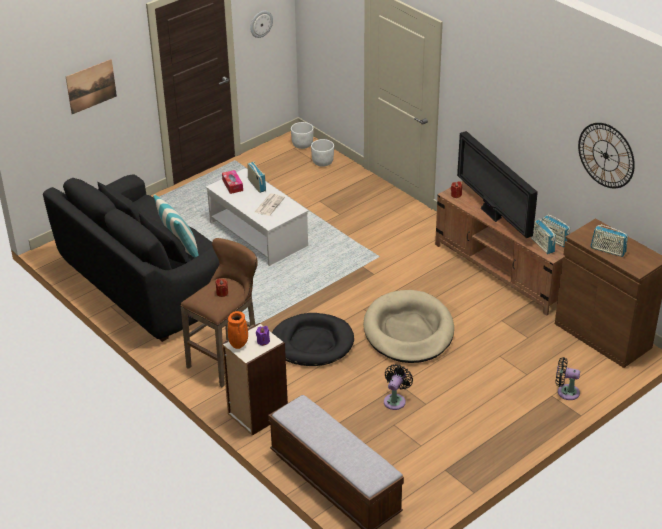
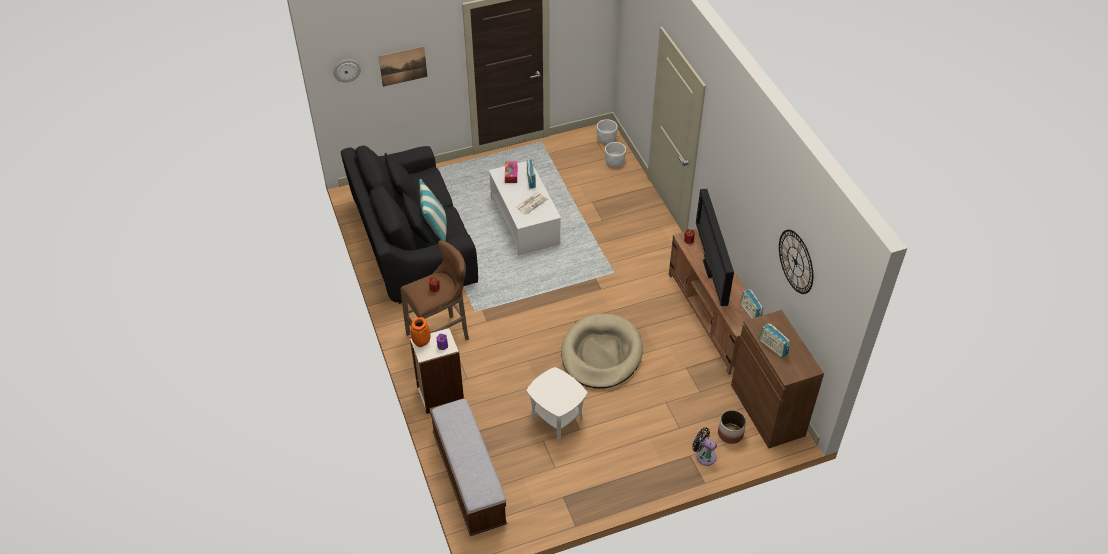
camera: 20 degrees right, 10 degrees up
wall clock [250,11,273,38] -> wall clock moved to [333,59,361,83]
black dog bed [272,313,354,366] -> none
black fan [384,364,413,410] -> white side table [527,367,587,440]
radio [531,218,556,254] -> none
none -> planter [718,410,746,444]

